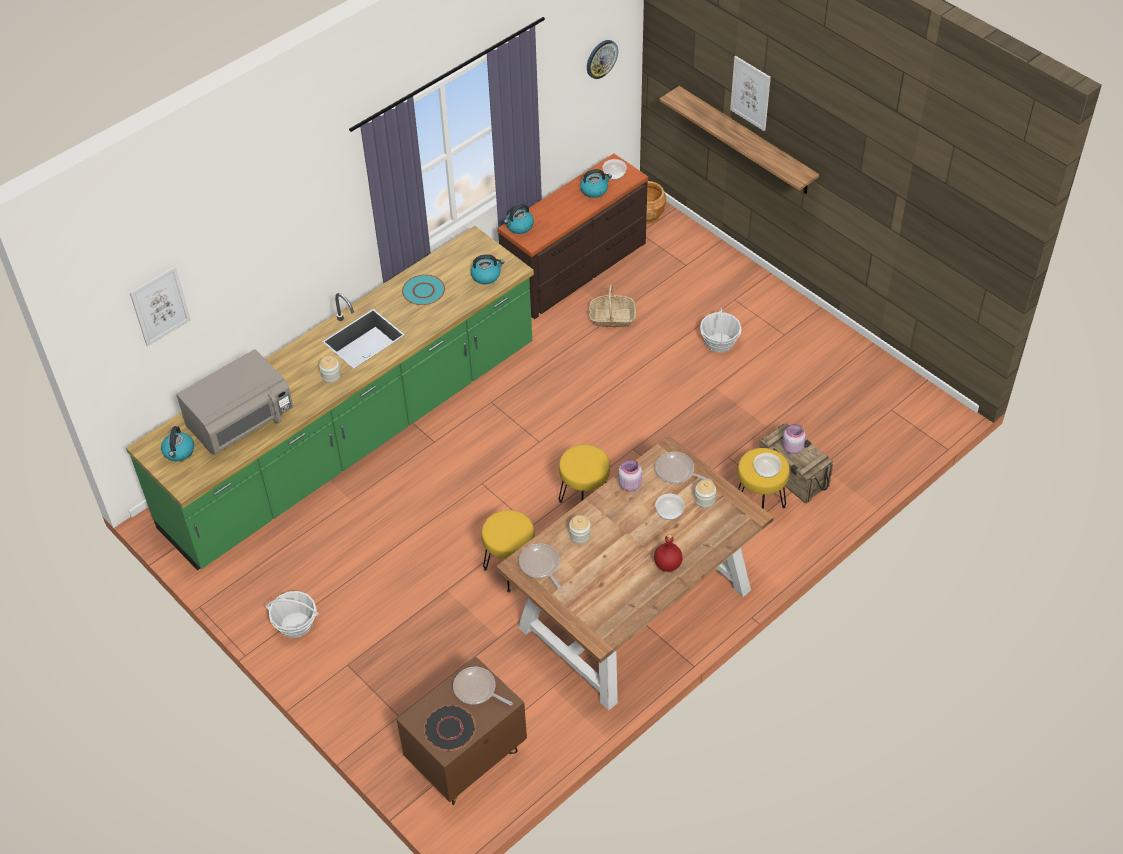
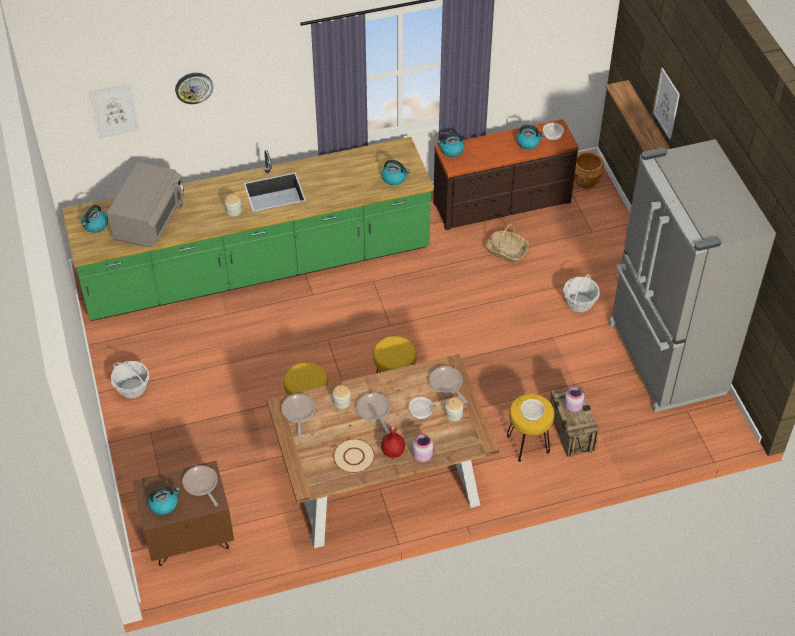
camera: 25 degrees right, 0 degrees up
grey microwave [176,349,293,455] -> grey microwave turned 60 degrees counterclockwise [107,162,184,248]
turquoise plate [402,274,445,305] -> none
black plate [424,705,476,751] -> kettle [148,487,180,515]
wall clock [587,40,618,79] -> wall clock moved to [175,73,213,104]
pink jar [618,459,642,491] -> pink jar moved to [412,434,433,462]
none -> beige plate [333,439,375,473]
none -> frying pan [356,393,391,433]
none -> grey fridge [608,139,776,413]

